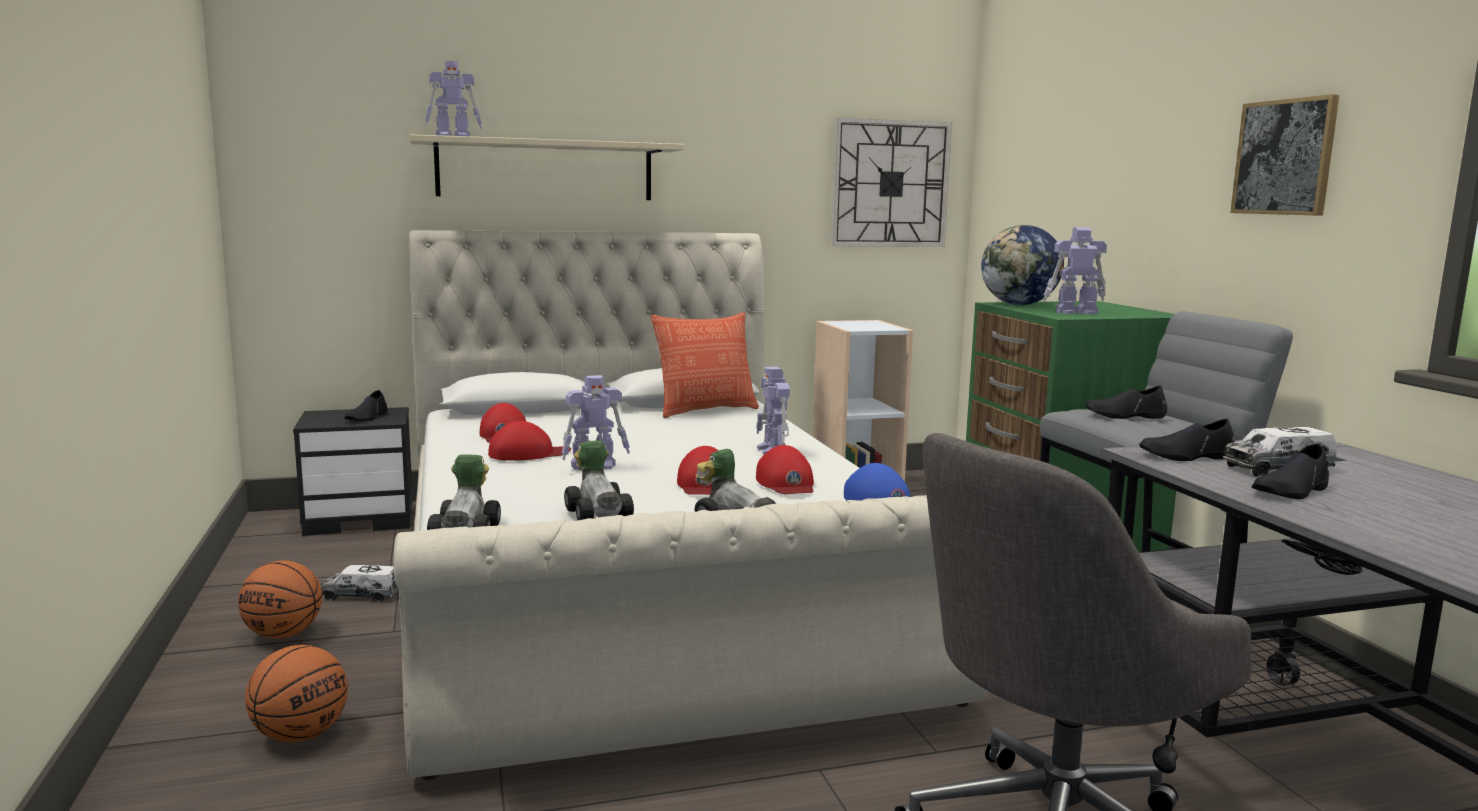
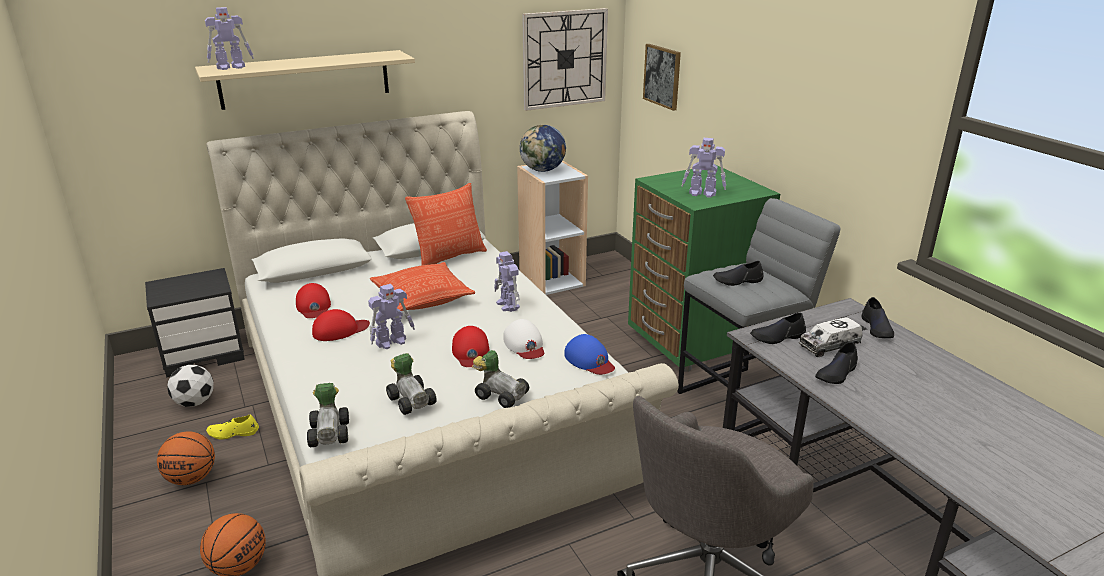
camera: 10 degrees left, 15 degrees up
toy truck [321,565,399,602] -> yellow shoe [206,414,259,440]
black shoe [345,390,387,421] -> black shoe moved to [861,297,894,338]
red cap [756,445,814,494] -> white cap [503,319,544,359]
globe [981,225,1064,305] -> globe moved to [520,125,566,172]
toy robot [1043,227,1107,314] -> toy robot turned 150 degrees counterclockwise [682,138,726,198]
picture [1230,94,1340,216] -> picture moved to [643,44,681,111]
none -> football [167,365,214,407]
none -> orange pillow [370,262,475,311]

